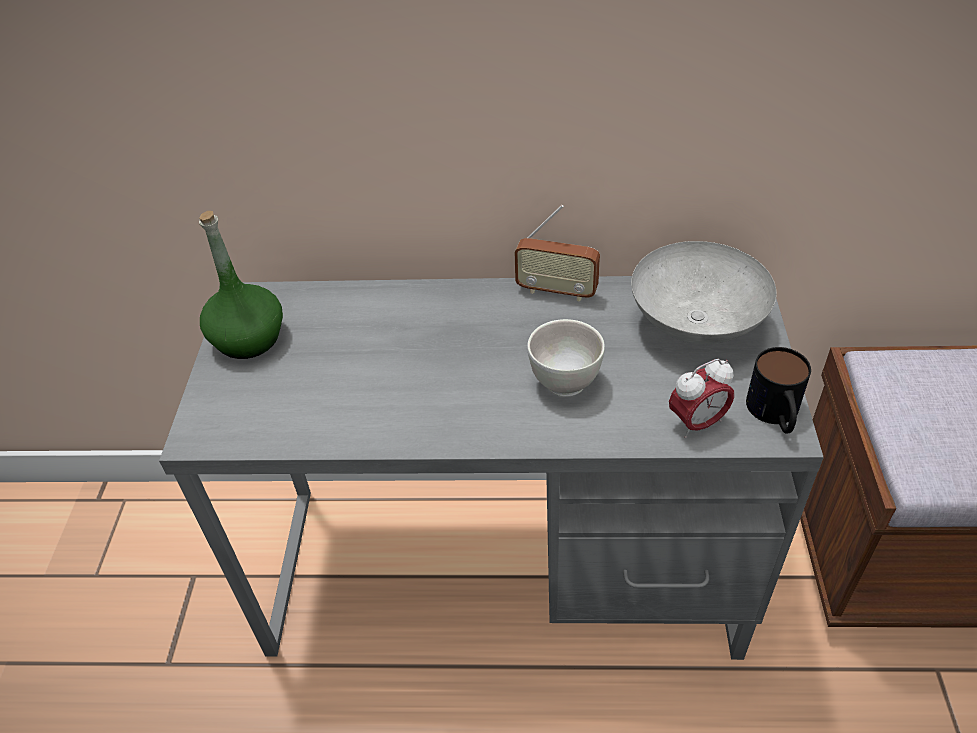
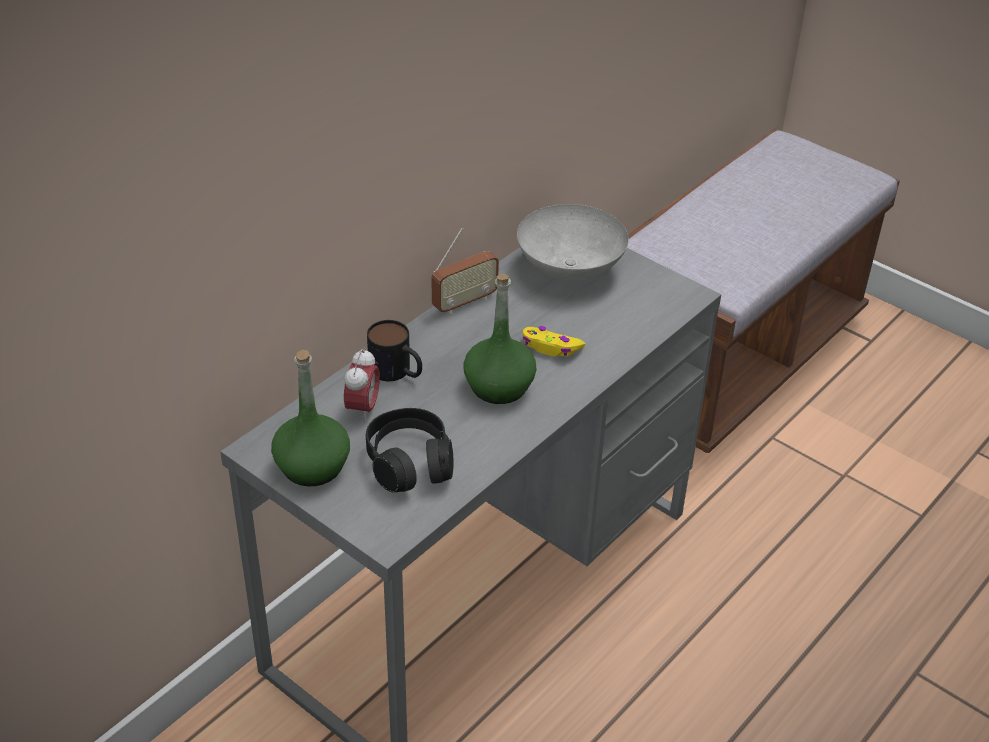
camera: 55 degrees left, 5 degrees down
white bowl [527,319,605,397] -> yellow game controller [522,326,585,356]
alarm clock [669,359,734,438] -> alarm clock moved to [344,348,380,422]
mug [746,347,811,433] -> mug moved to [367,320,422,381]
none -> black headphones [366,408,454,493]
none -> green bottle [463,274,536,404]

